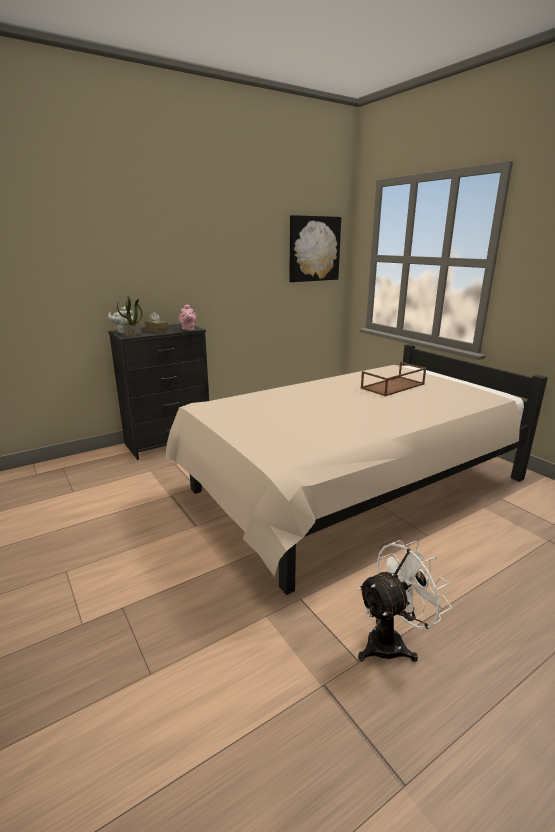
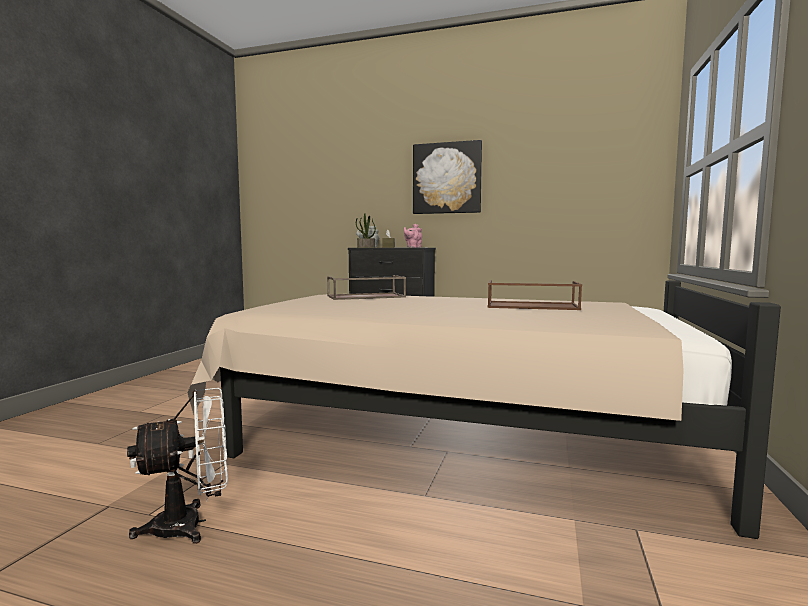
camera: 50 degrees right, 15 degrees down
picture [289,215,341,282] -> picture moved to [413,140,482,214]
white fan [358,540,452,662] -> white fan turned 45 degrees counterclockwise [127,388,228,544]
none -> brown tray [327,275,406,300]

